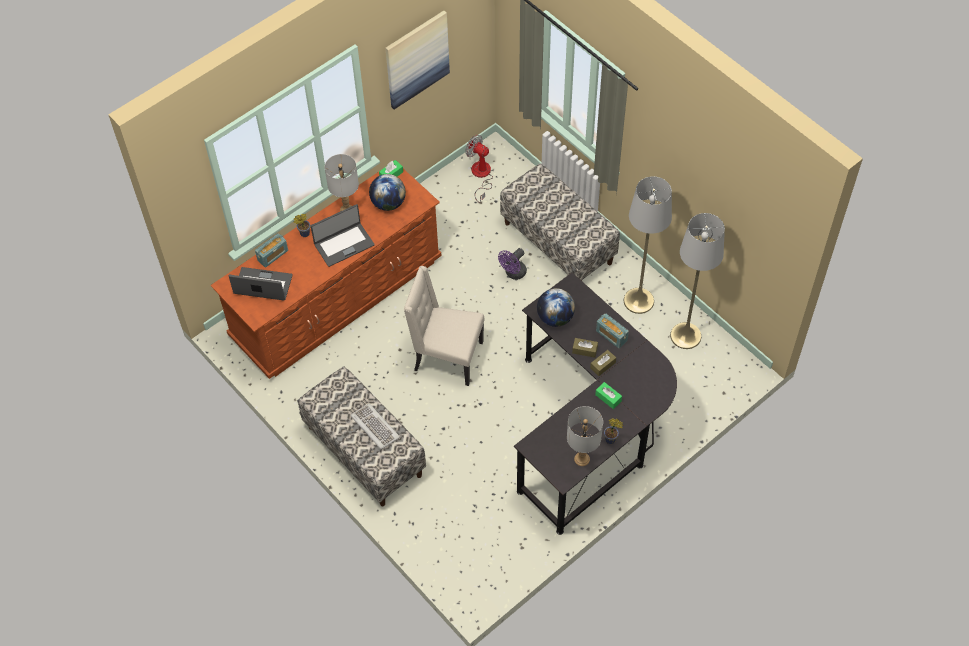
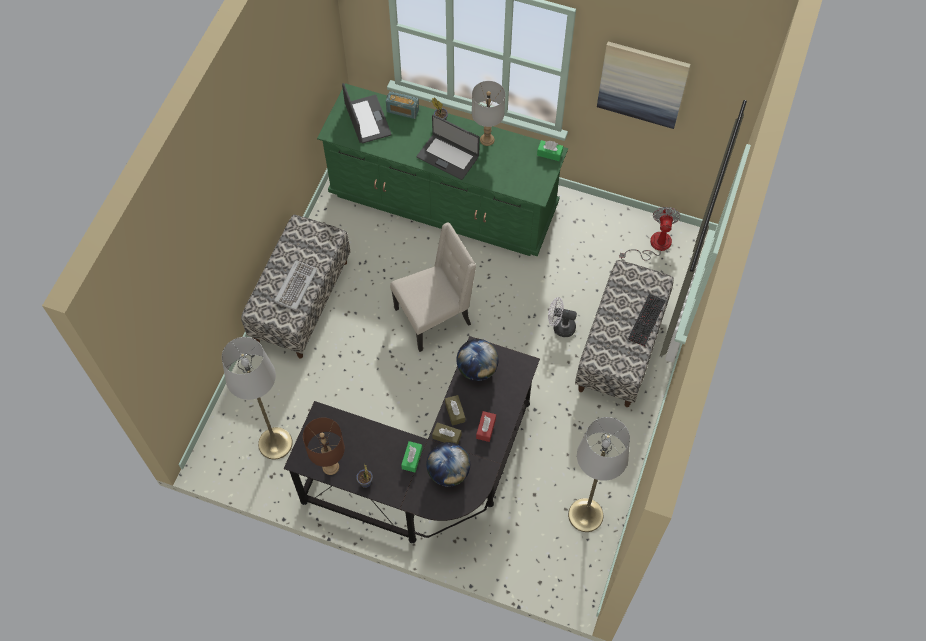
camera: 60 degrees right, 5 degrees up
brown dresser [211,169,442,379] -> green dresser [317,84,568,256]
globe [369,174,406,211] -> globe moved to [426,442,470,487]
beige chair [404,266,485,386] -> beige chair turned 75 degrees clockwise [390,223,476,352]
purple fan [498,248,527,280] -> white fan [548,297,577,337]
grey table lamp [567,406,603,466] -> brown table lamp [303,418,345,475]
radio [596,313,629,348] -> red tissue box [476,411,496,442]
grey floor lamp [624,176,672,314] -> grey floor lamp moved to [222,337,293,460]
none -> keyboard [628,294,666,346]

